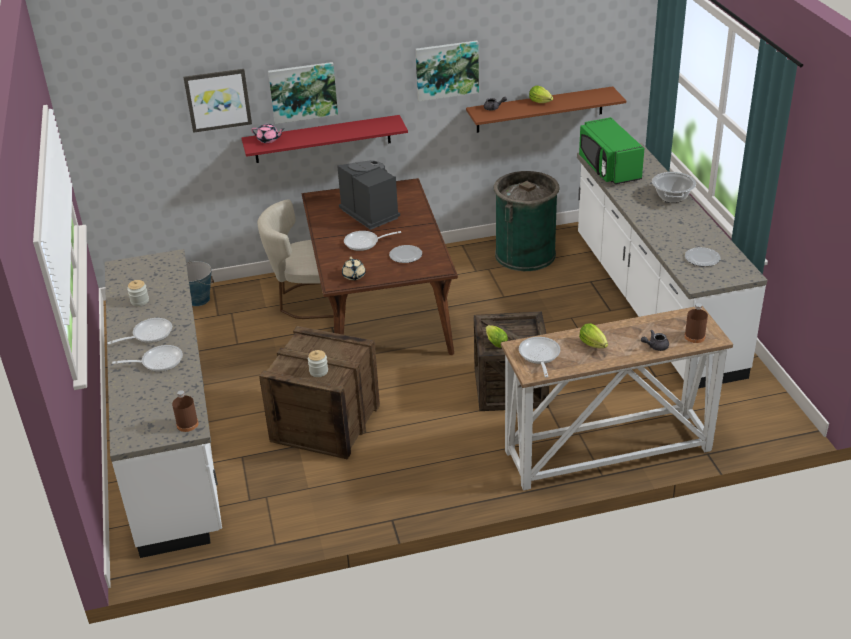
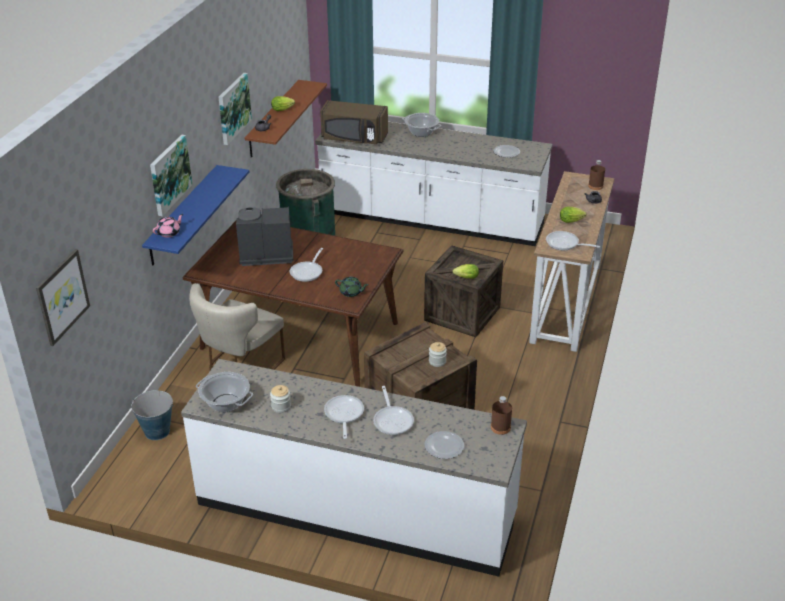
camera: 60 degrees left, 0 degrees up
frying pan [112,345,183,372] -> frying pan turned 150 degrees clockwise [373,386,414,435]
picture [183,69,252,133] -> picture moved to [36,249,90,346]
red shelf [242,115,408,163] -> blue shelf [142,165,249,266]
beige teapot [342,257,366,280] -> green teapot [335,277,368,297]
plate [389,245,422,263] -> plate moved to [425,431,464,459]
green microwave [579,117,644,184] -> brown microwave [320,100,388,144]
none -> cooking pot [196,372,253,412]

